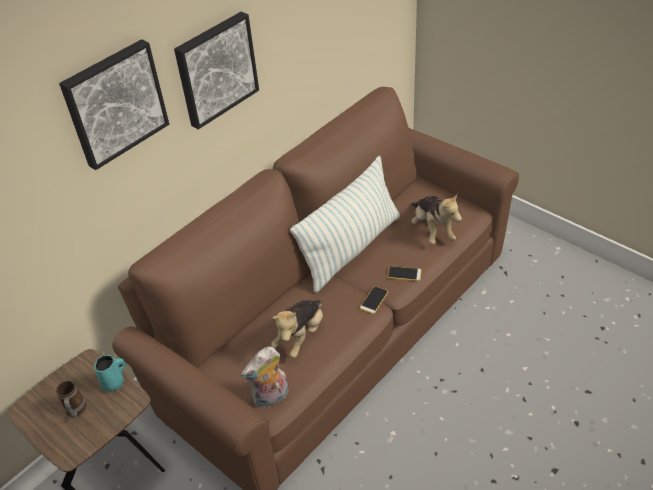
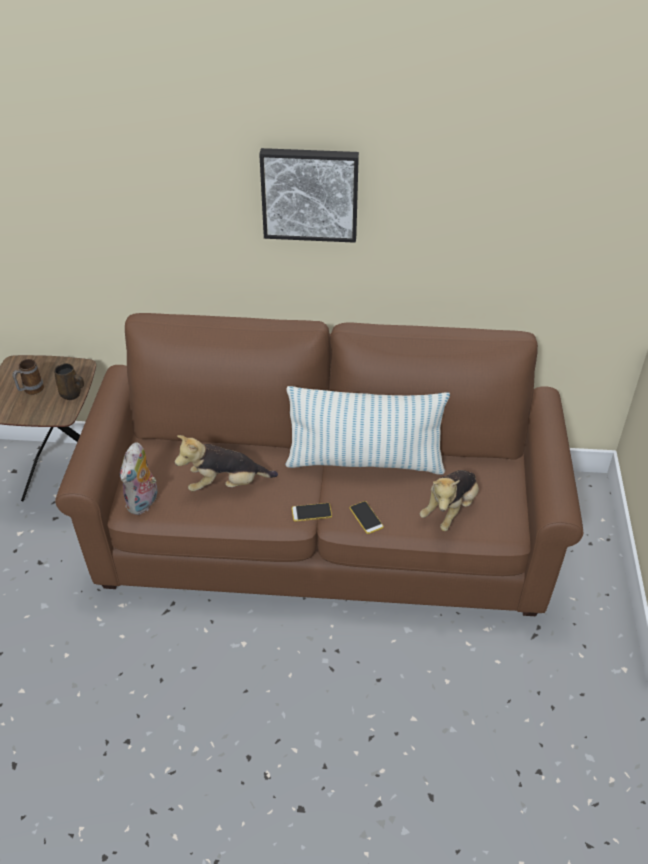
camera: 50 degrees right, 0 degrees up
picture [59,39,169,170] -> none
turquoise mug [94,355,126,392] -> brown mug [54,363,84,400]
plush toy [241,347,288,408] -> plush toy turned 90 degrees counterclockwise [120,442,157,515]

